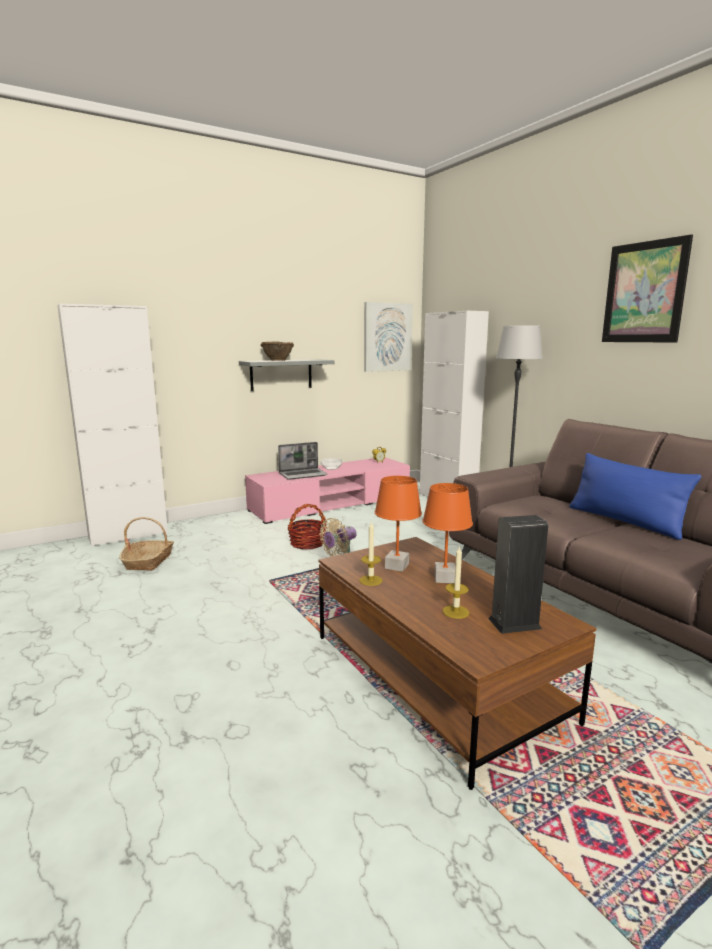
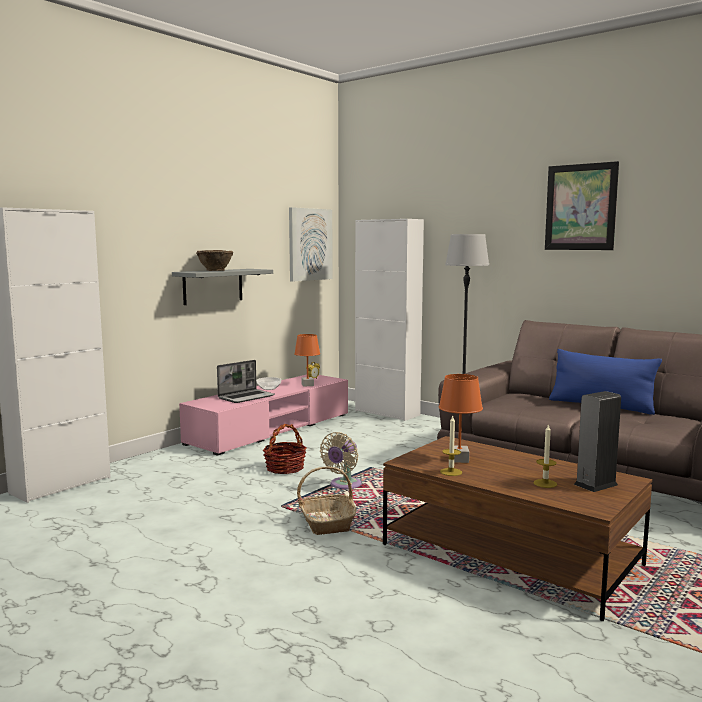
camera: 20 degrees left, 5 degrees down
basket [119,517,174,571] -> basket moved to [297,466,356,535]
orange table lamp [422,483,473,583] -> orange table lamp moved to [294,334,320,387]

